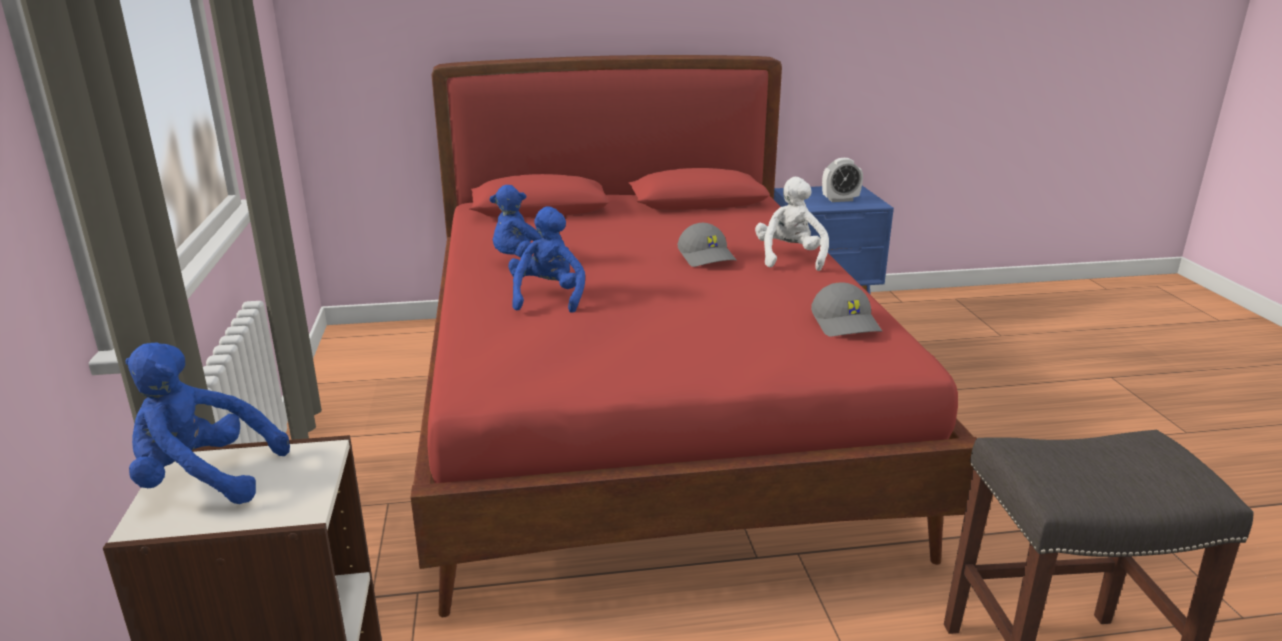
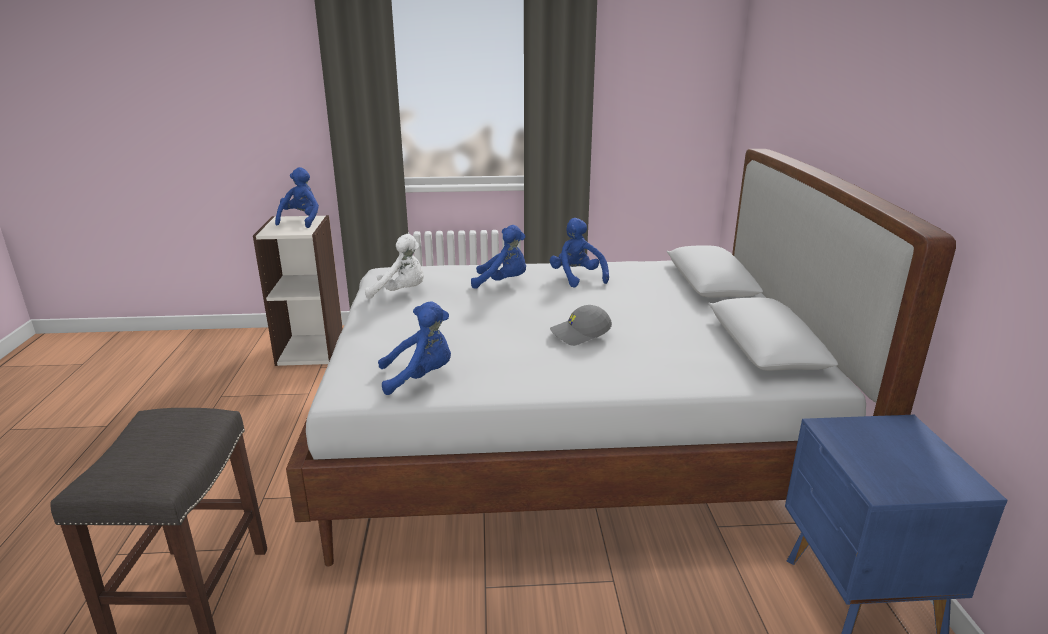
camera: 95 degrees right, 0 degrees up
red bed [411,55,977,618] -> white bed [286,149,956,567]
white plush toy [755,177,829,271] -> white plush toy moved to [365,234,424,299]
grey cap [811,283,882,337] -> blue plush toy [378,301,451,395]
alarm clock [822,158,863,202] -> none

